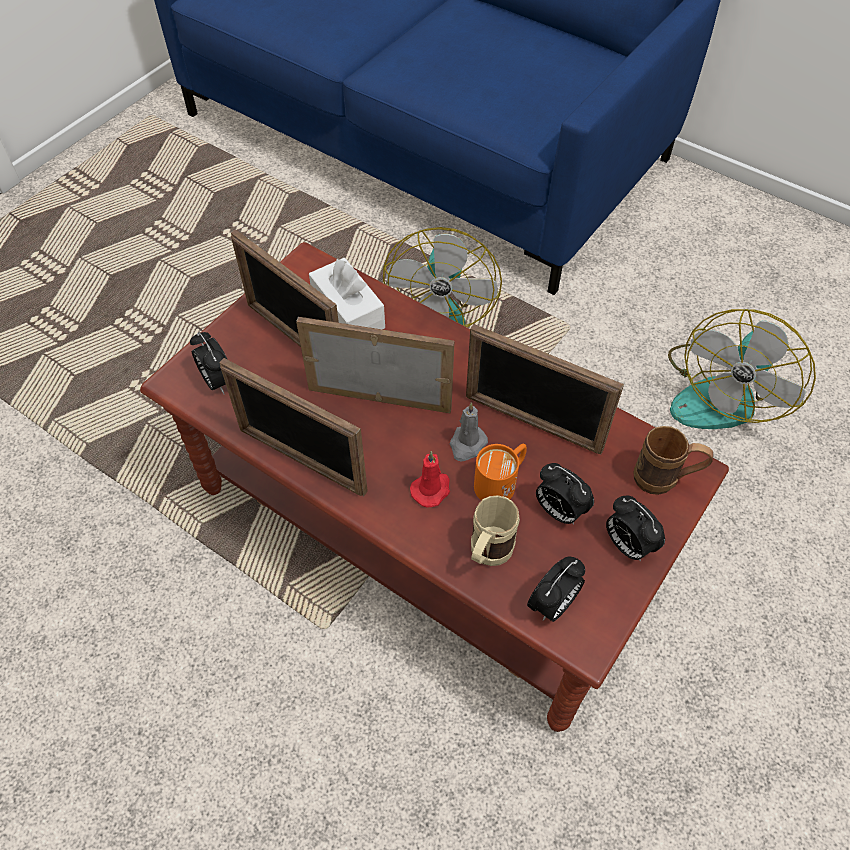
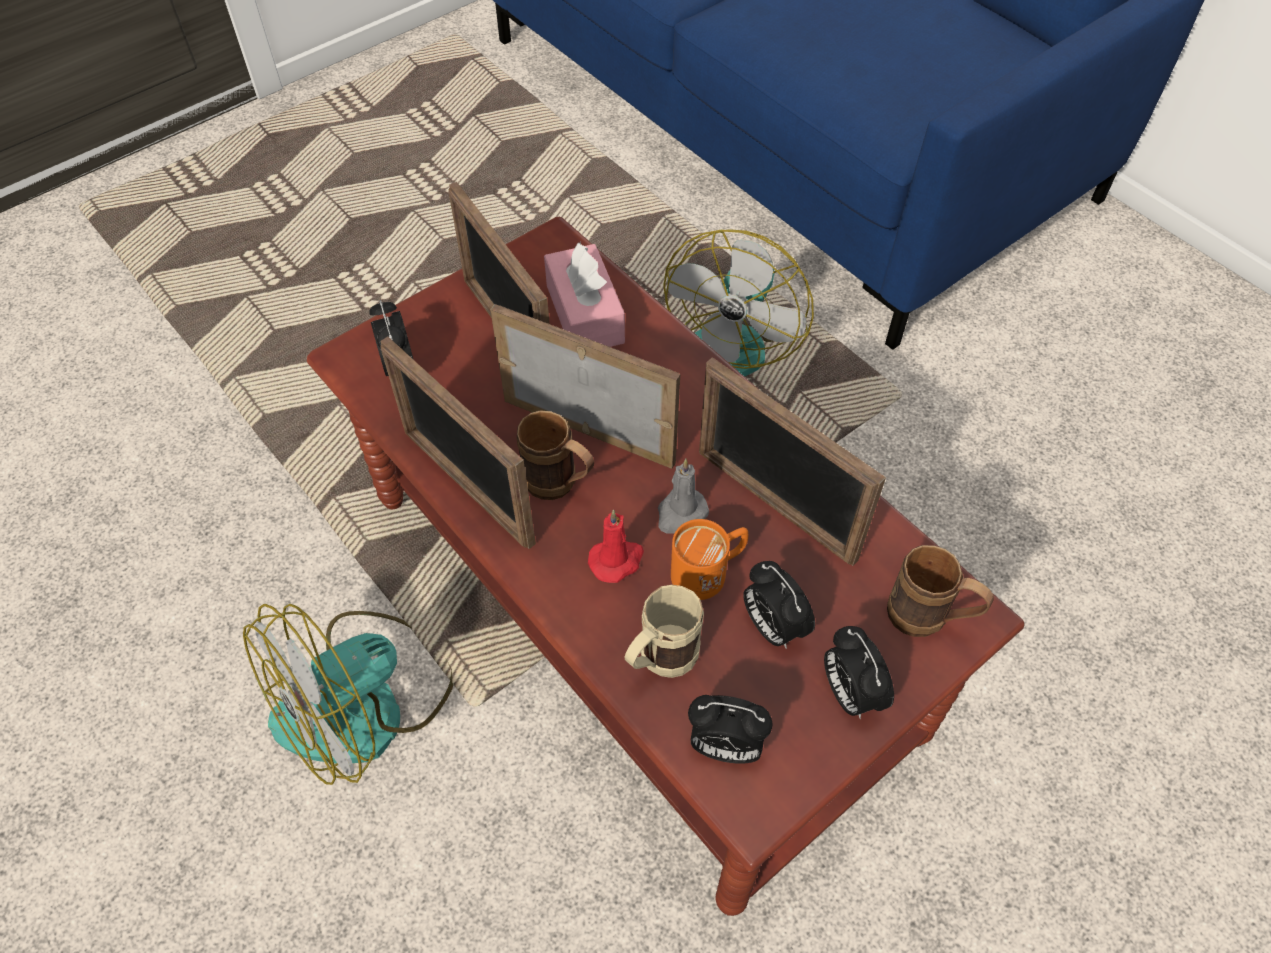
camera: 15 degrees right, 0 degrees up
white tissue box [309,258,385,329] -> pink tissue box [544,242,625,347]
alarm clock [527,556,585,622] -> alarm clock turned 45 degrees clockwise [688,695,773,764]
fan [668,309,816,429] -> fan moved to [243,604,453,785]
none -> brown mug [516,410,594,500]

